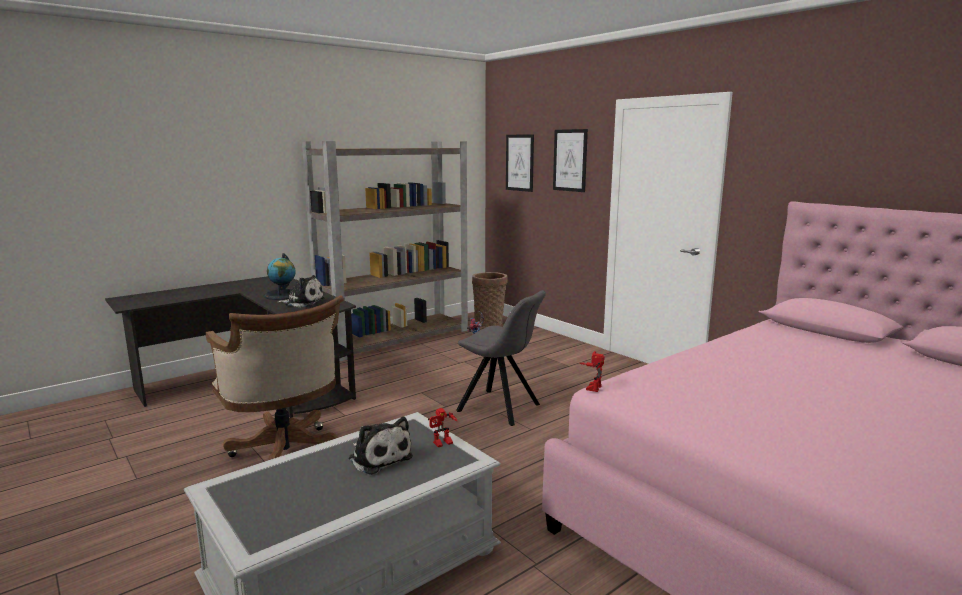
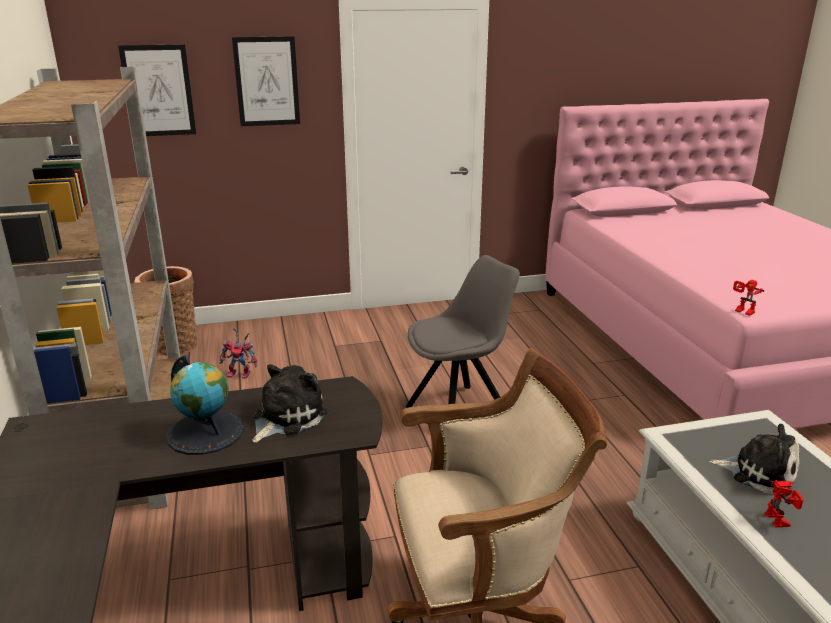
camera: 65 degrees left, 10 degrees up
plush toy [349,417,413,475] -> plush toy turned 45 degrees clockwise [709,424,800,496]
toy robot [428,408,457,447] -> toy robot moved to [765,480,803,527]

